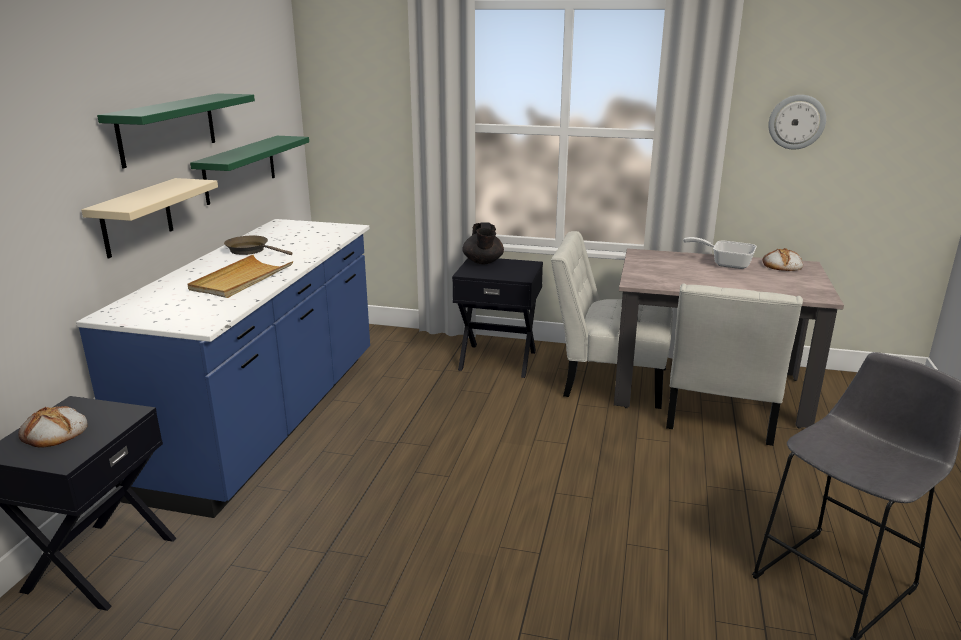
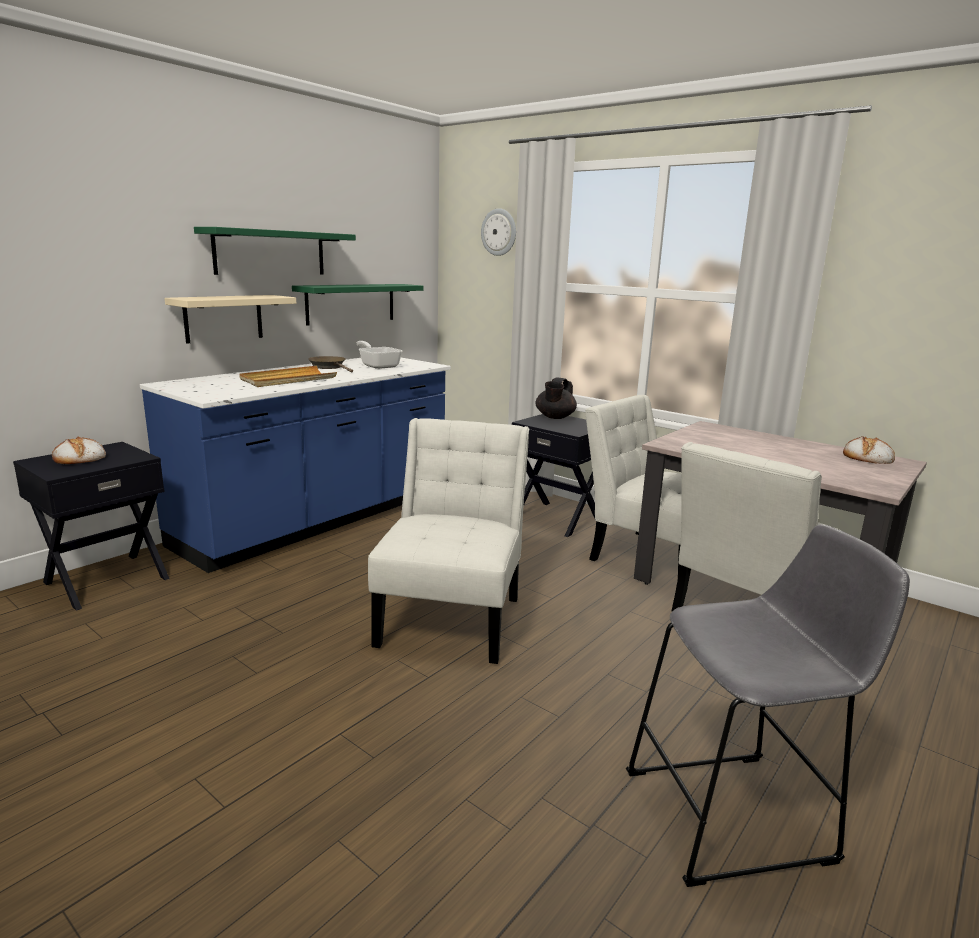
camera: 25 degrees right, 5 degrees down
frying pan [683,237,757,269] -> frying pan moved to [356,341,403,369]
wall clock [768,95,826,149] -> wall clock moved to [481,208,516,256]
none -> white chair [368,418,529,664]

